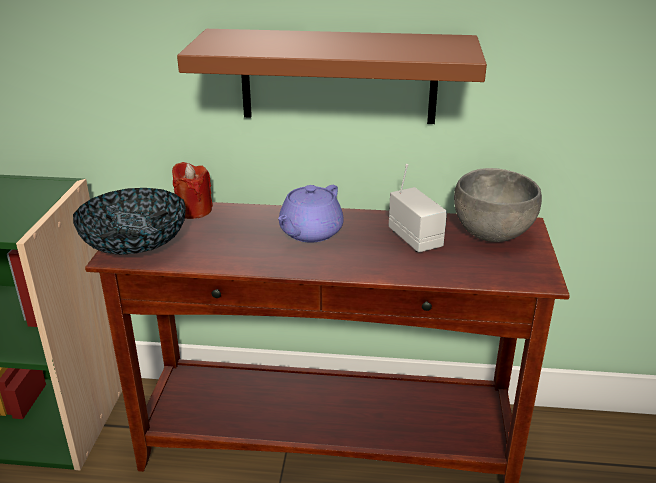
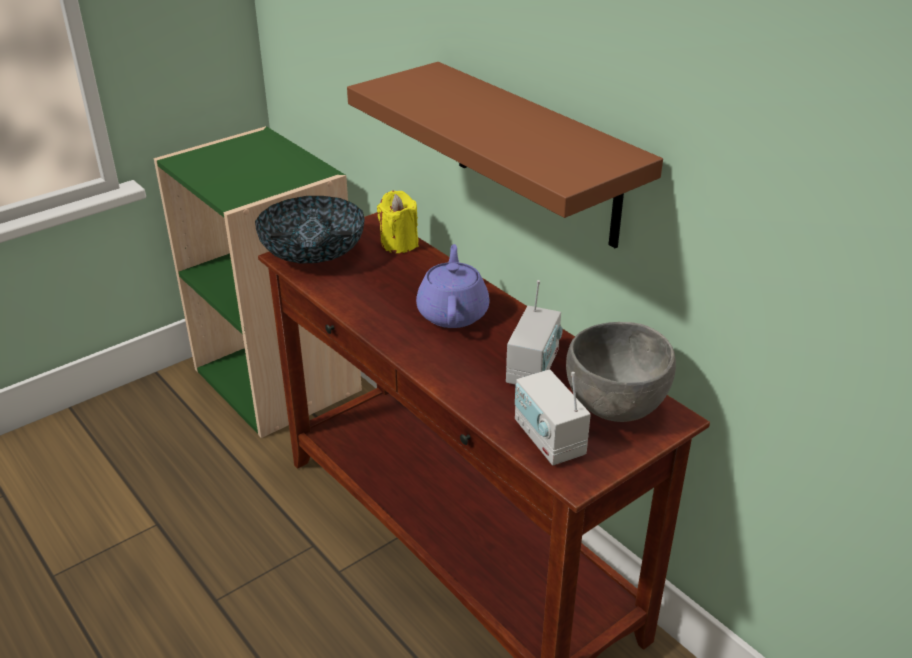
camera: 45 degrees right, 5 degrees up
red candle [172,162,213,219] -> yellow candle [377,191,419,253]
purple teapot [278,185,344,243] -> purple teapot turned 105 degrees clockwise [416,244,490,328]
none -> radio [515,369,591,465]

